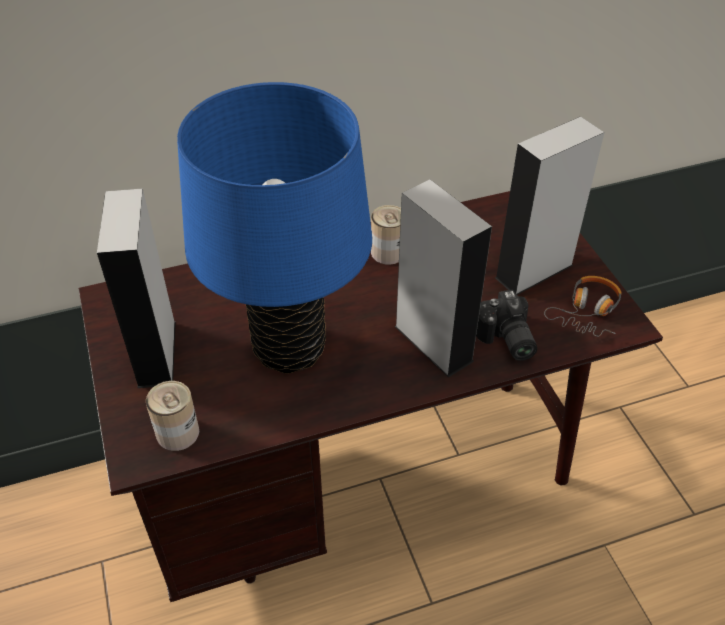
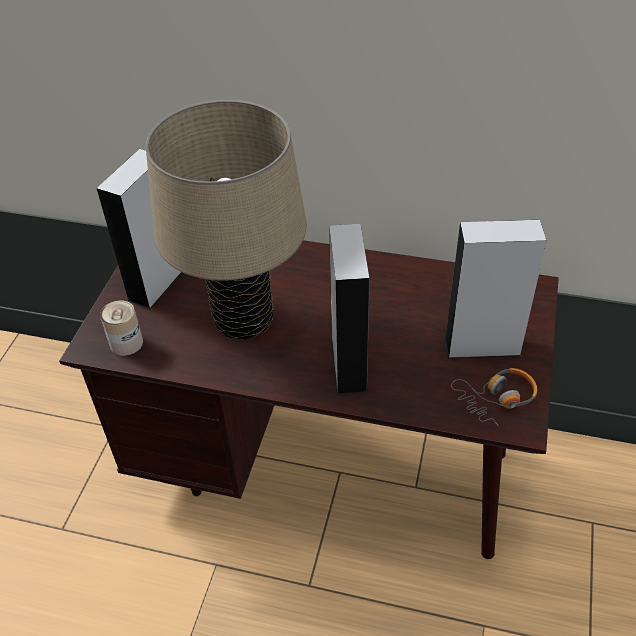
camera: 35 degrees right, 0 degrees up
blue table lamp [177,82,372,374] -> beige table lamp [146,100,307,340]
can [371,205,401,265] -> none
camera [476,290,537,361] -> none

